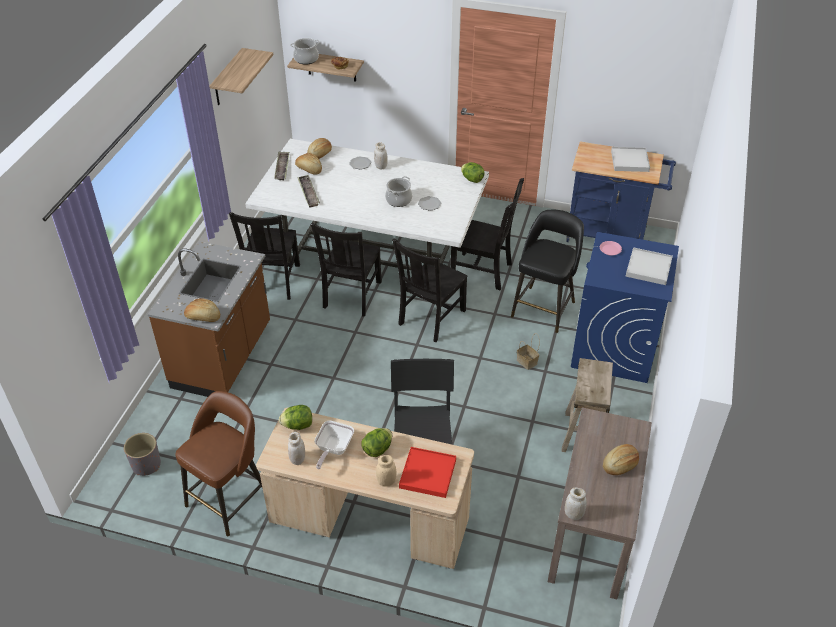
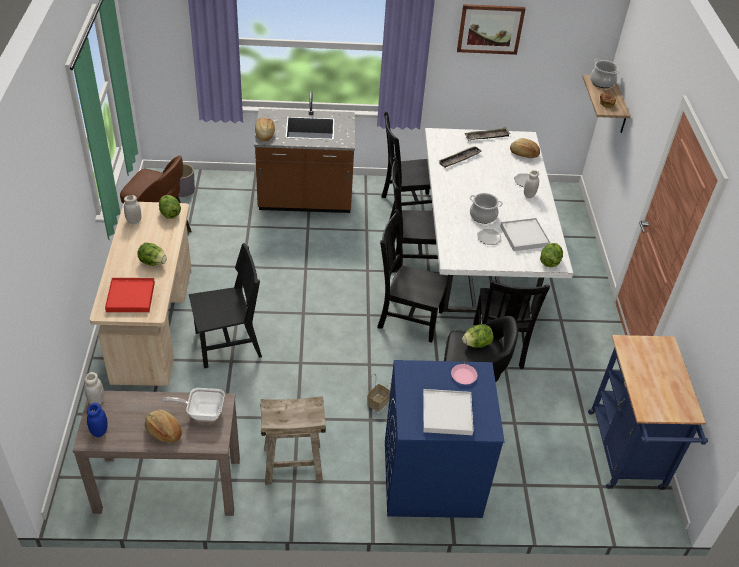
camera: 70 degrees right, 0 degrees up
shelf [209,48,273,105] -> picture [457,4,526,55]
bread [295,153,322,175] -> none
frying pan [314,421,354,469] -> frying pan moved to [163,388,225,421]
beige jar [376,455,396,487] -> none
white tray [611,147,650,172] -> white tray moved to [500,218,550,251]
none -> blue jar [87,403,108,437]
none -> lettuce [462,324,493,348]

